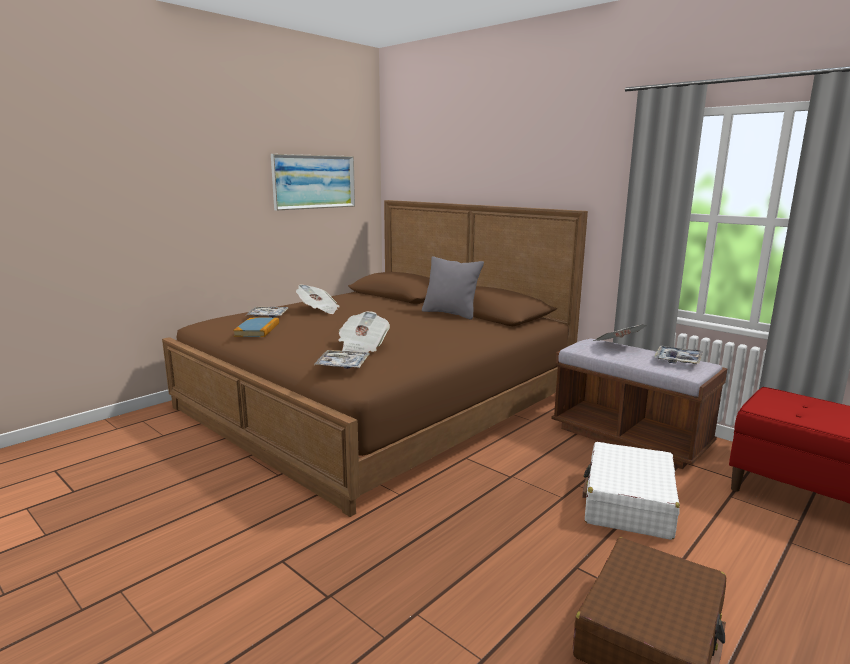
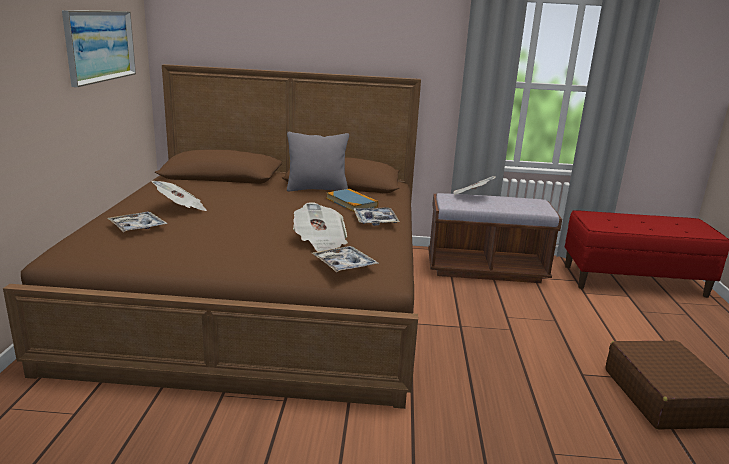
camera: 40 degrees left, 5 degrees up
book [233,317,279,337] -> book moved to [326,189,378,212]
white suitcase [582,442,680,540] -> none
tray [654,346,703,364] -> tray moved to [354,207,400,226]

